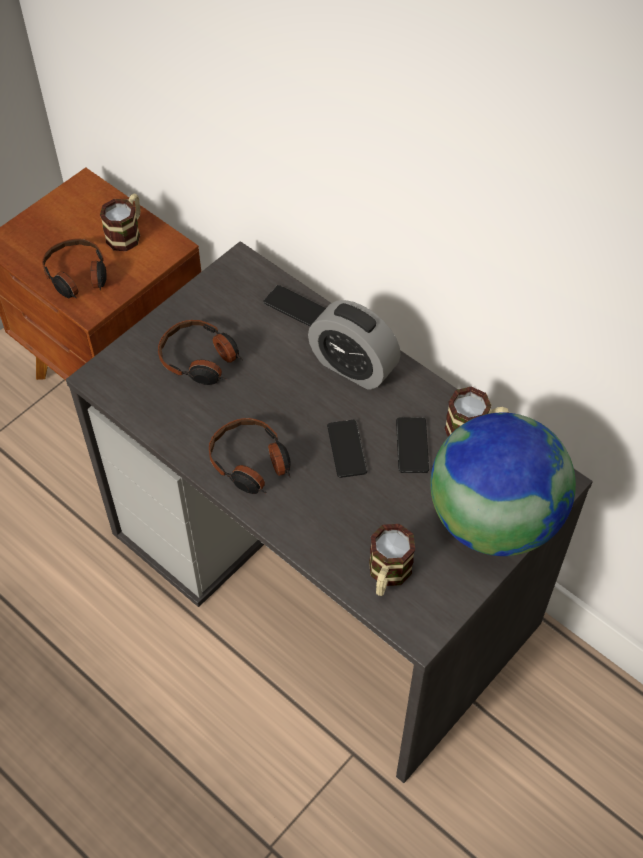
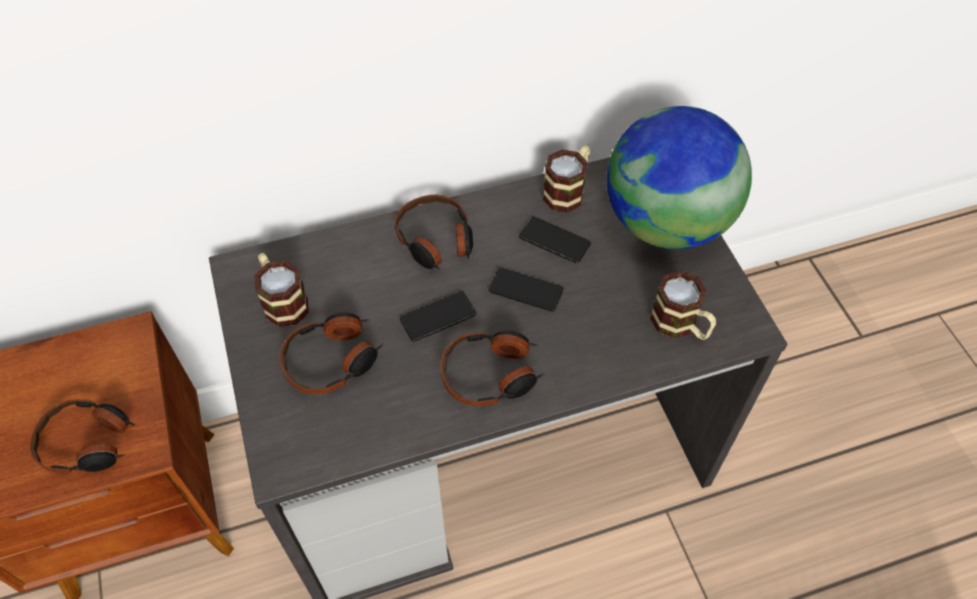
camera: 60 degrees left, 0 degrees up
mug [100,194,141,251] -> mug moved to [255,253,309,327]
phone [263,285,326,327] -> phone moved to [400,291,476,342]
alarm clock [308,300,401,389] -> headphones [395,195,473,270]

